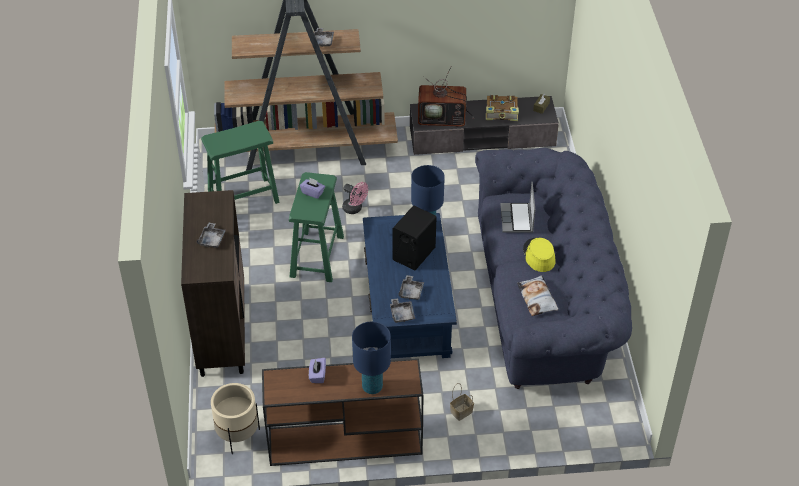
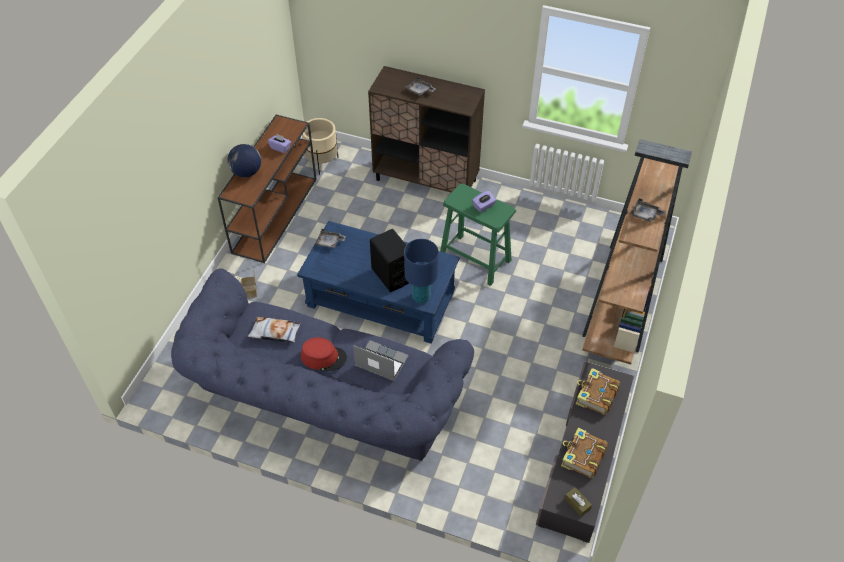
camera: 115 degrees right, 5 degrees up
green stool [201,121,279,204] -> none
pink fan [342,182,368,214] -> none
blue table lamp [352,322,391,394] -> globe [227,144,261,177]
grey tray [398,275,424,300] -> none
television [418,67,475,127] -> book [576,368,620,415]
yellow hat [523,238,556,272] -> red hat [301,337,347,371]

